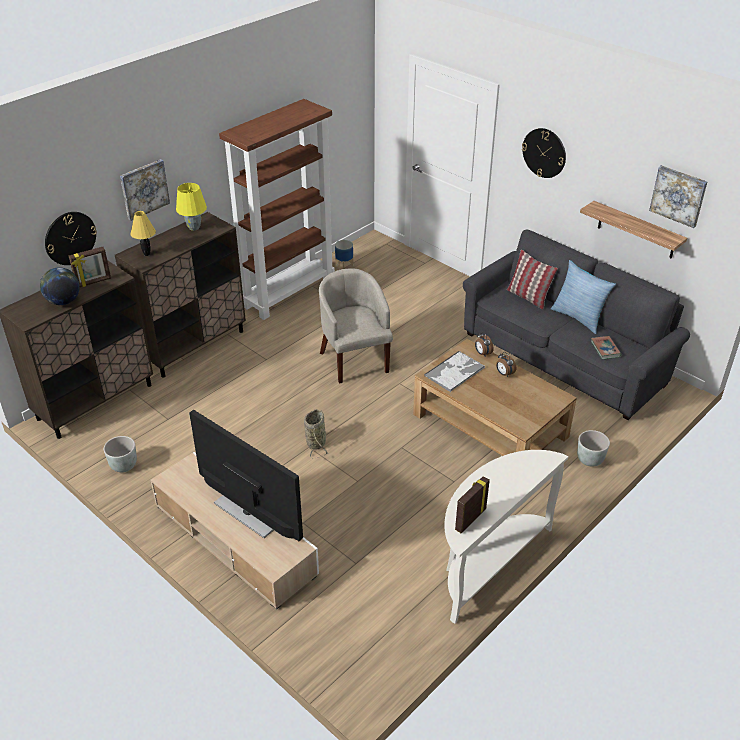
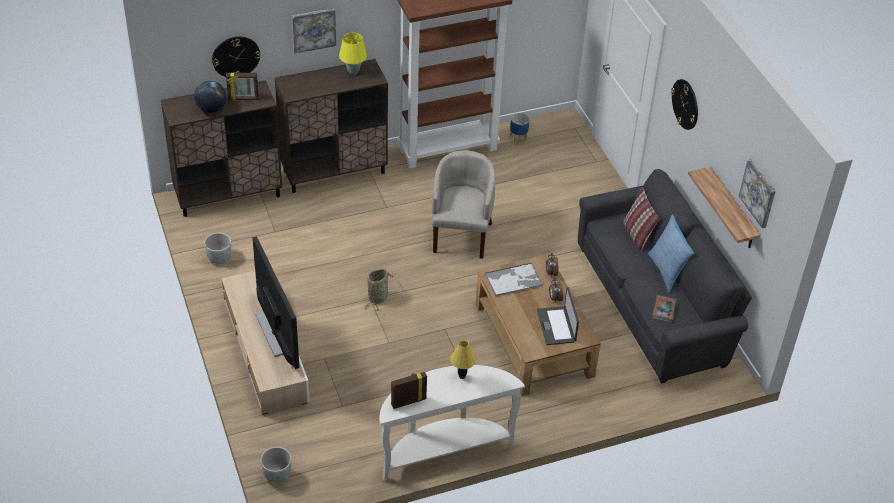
camera: 25 degrees right, 5 degrees up
yellow table lamp [130,211,156,256] -> yellow table lamp moved to [450,340,476,379]
grey planter [577,430,610,467] -> grey planter moved to [261,447,292,483]
none -> laptop [537,287,579,345]

